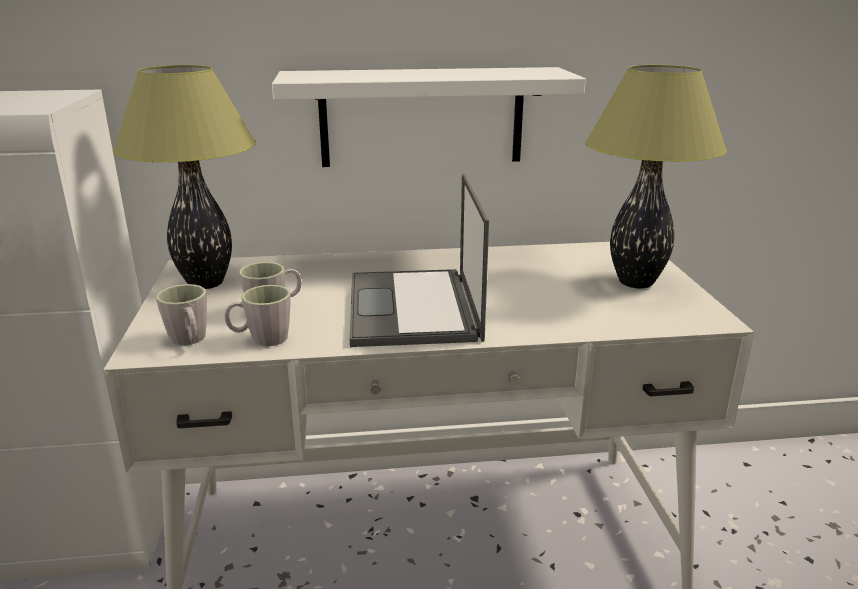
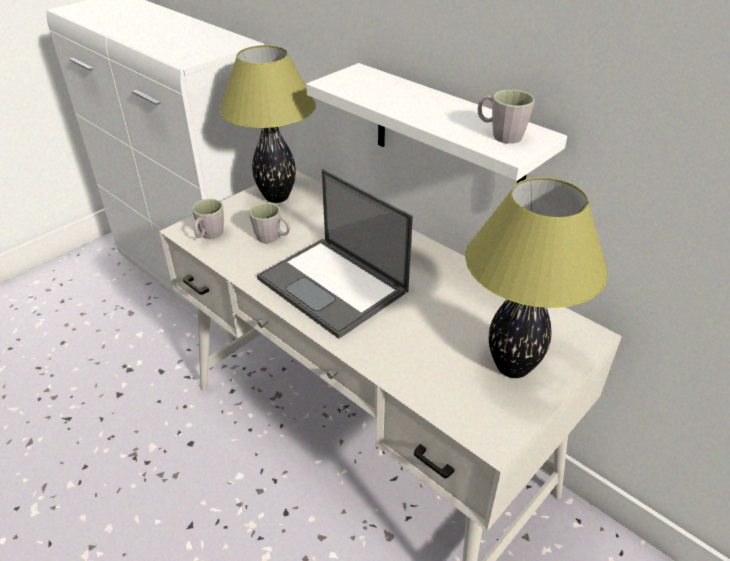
camera: 50 degrees right, 15 degrees up
grey mug [225,285,291,346] -> grey mug moved to [478,90,535,144]
laptop [350,173,489,347] -> laptop turned 90 degrees counterclockwise [257,169,413,339]

